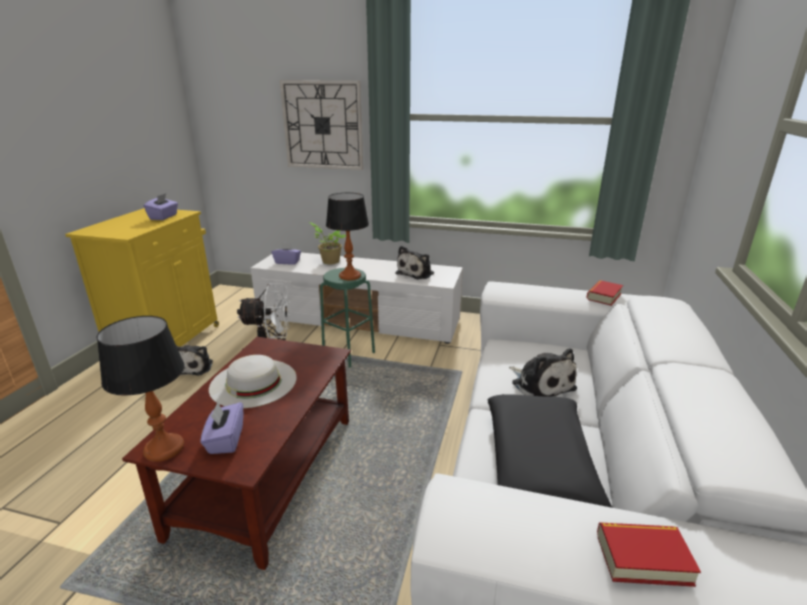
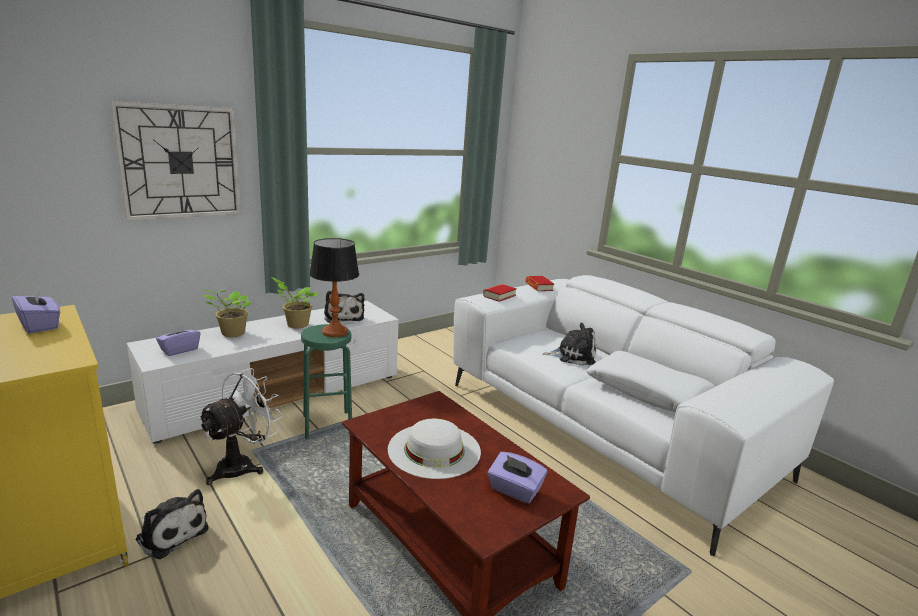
camera: 55 degrees left, 5 degrees down
table lamp [97,316,185,462] -> none
black pillow [488,394,613,508] -> white pillow [586,351,716,412]
book [597,522,701,587] -> book moved to [483,284,517,302]
none -> potted plant [271,277,318,328]

